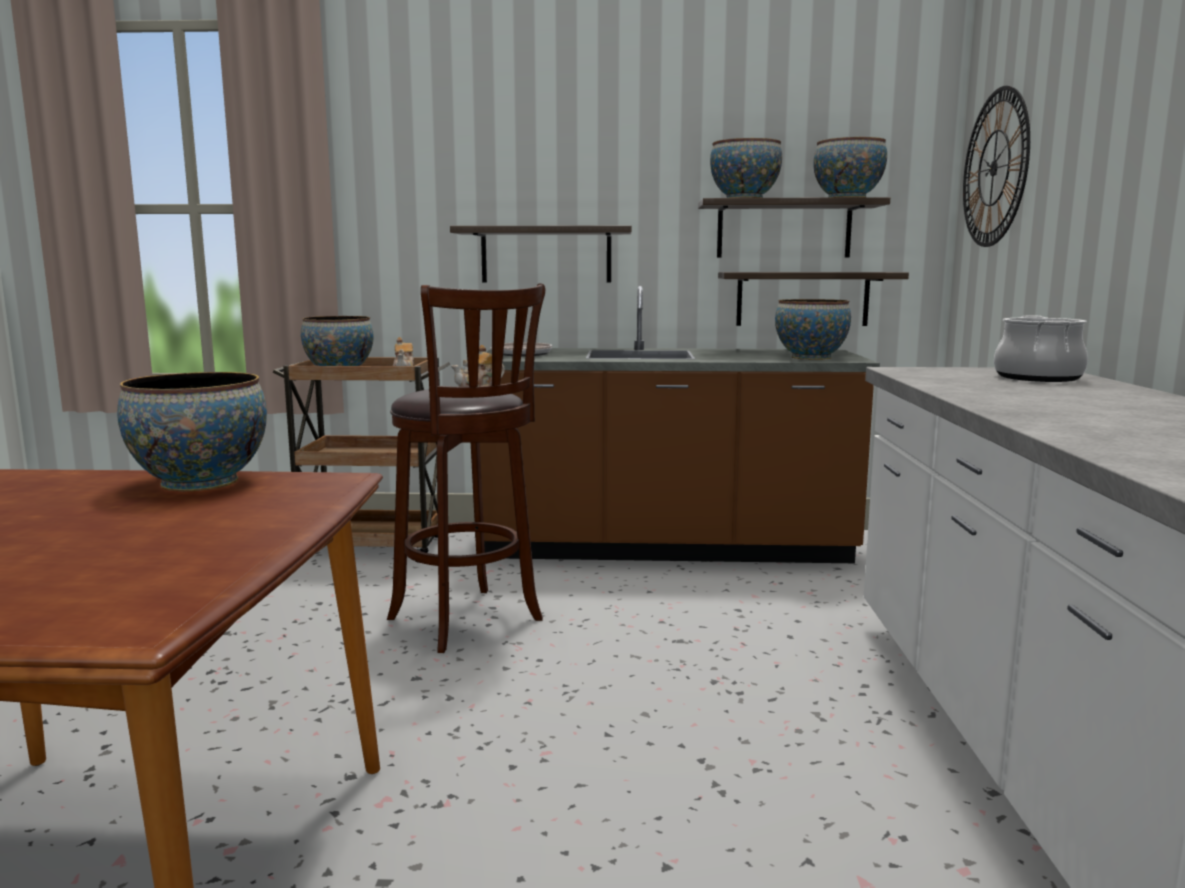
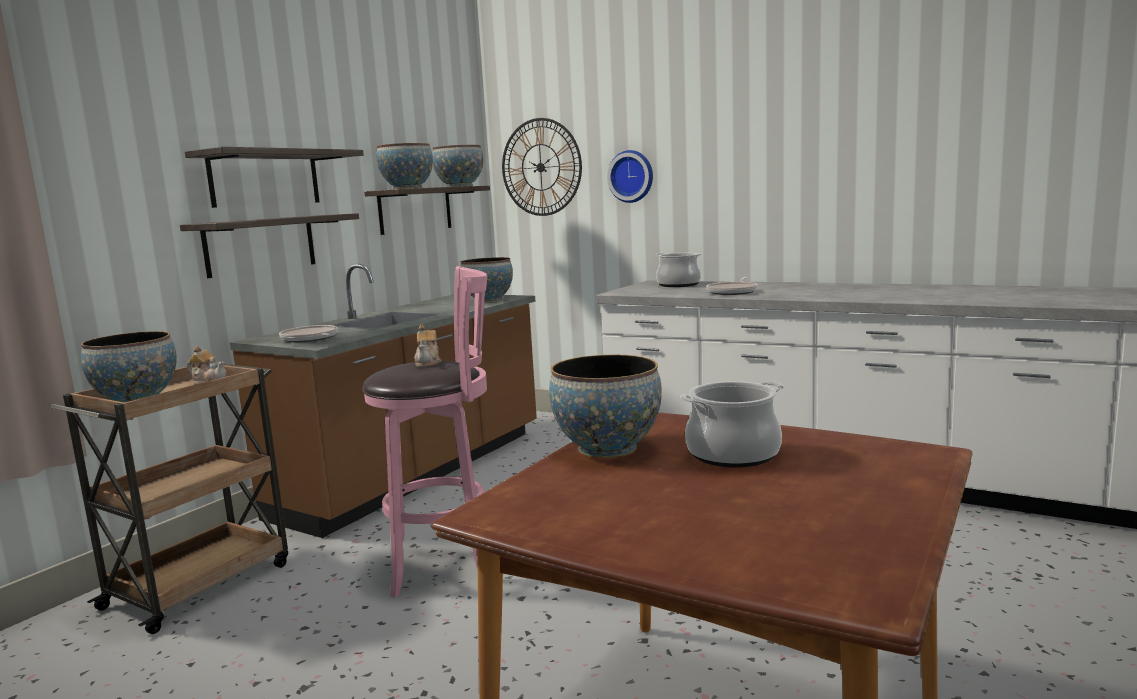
camera: 60 degrees left, 0 degrees up
brown stool [387,283,546,653] -> pink stool [362,266,487,598]
shelf [718,272,909,326] -> shelf moved to [185,147,364,208]
none -> wall clock [607,150,653,203]
none -> cooking pot [681,381,783,467]
none -> frying pan [707,277,758,295]

